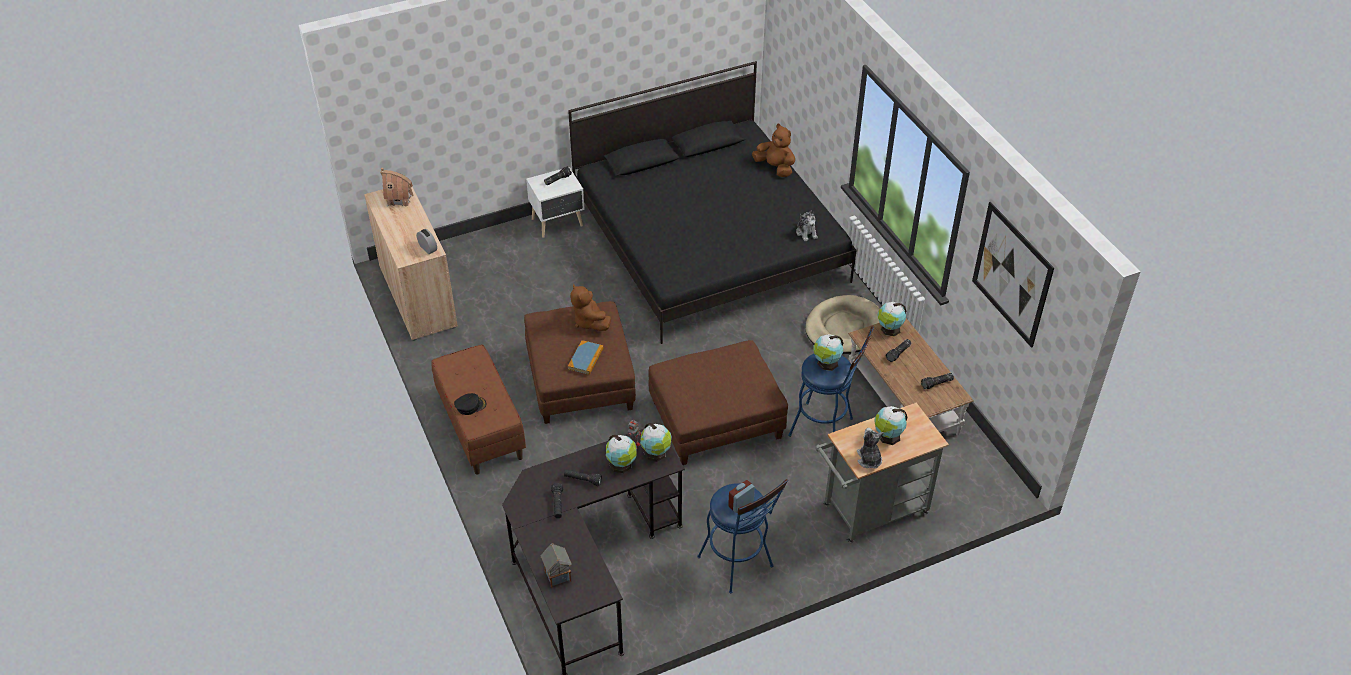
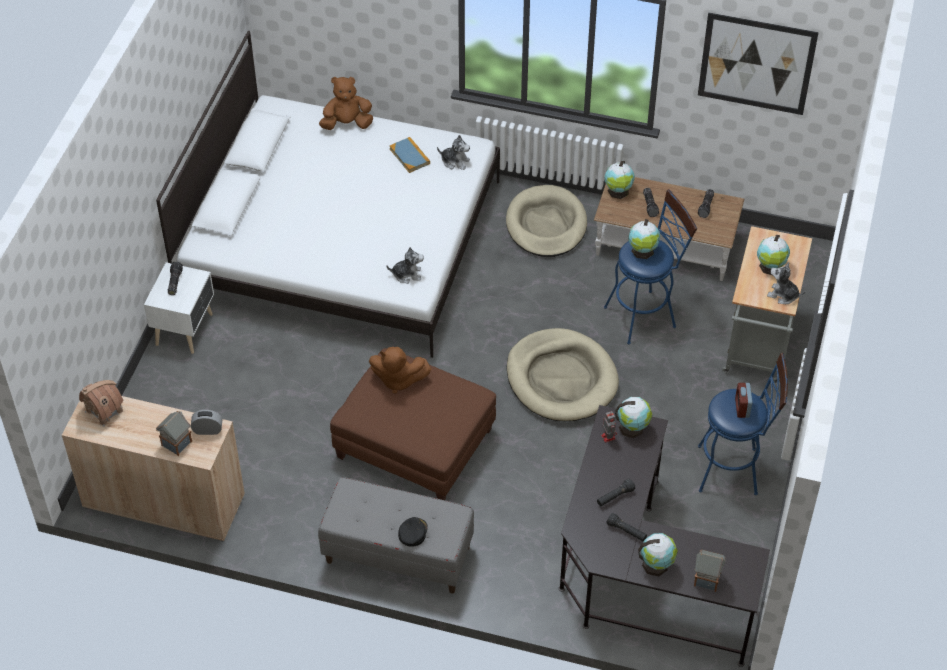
camera: 50 degrees left, 5 degrees up
brown bench [431,344,526,475] -> grey bench [318,477,474,594]
black bed [568,61,857,344] -> white bed [156,31,500,358]
book [568,340,604,375] -> book moved to [390,137,430,173]
globe [606,435,637,473] -> globe moved to [638,533,678,576]
brown ottoman [649,340,788,465] -> beige dog bed [507,328,619,421]
none -> toy house [156,411,192,456]
none -> plush toy [387,247,424,284]

